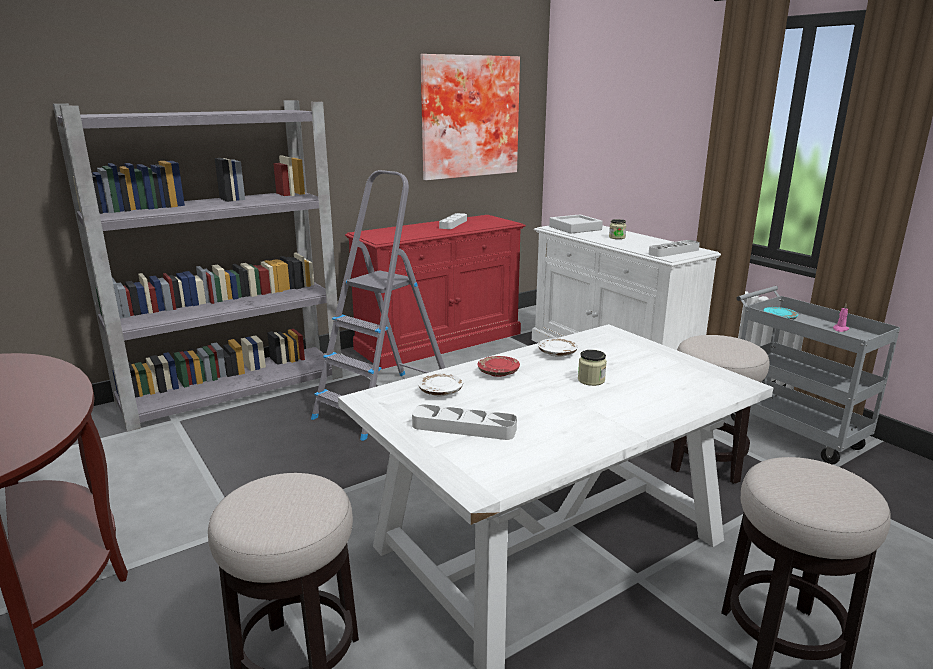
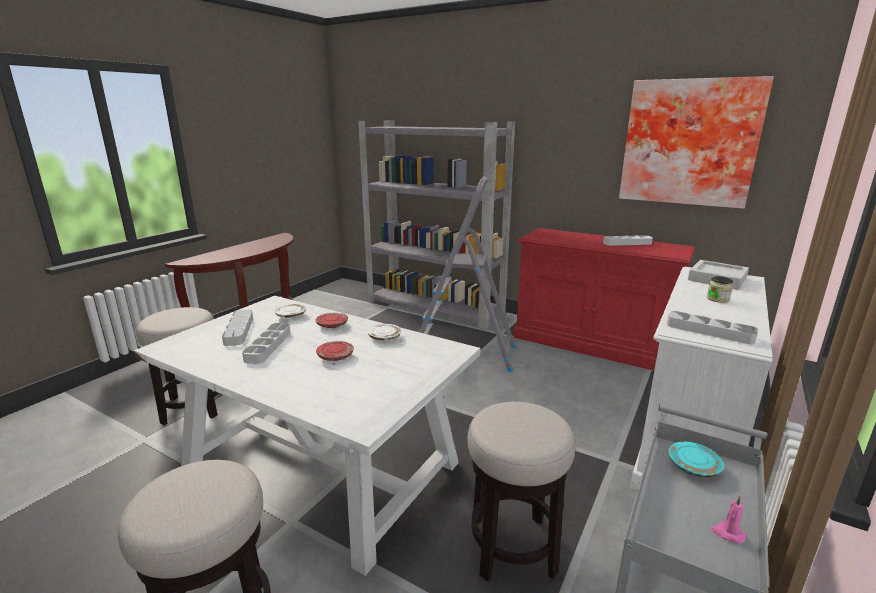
camera: 65 degrees right, 0 degrees up
jar [578,350,607,386] -> red plate [316,341,354,361]
none -> grey tray [242,323,291,364]

